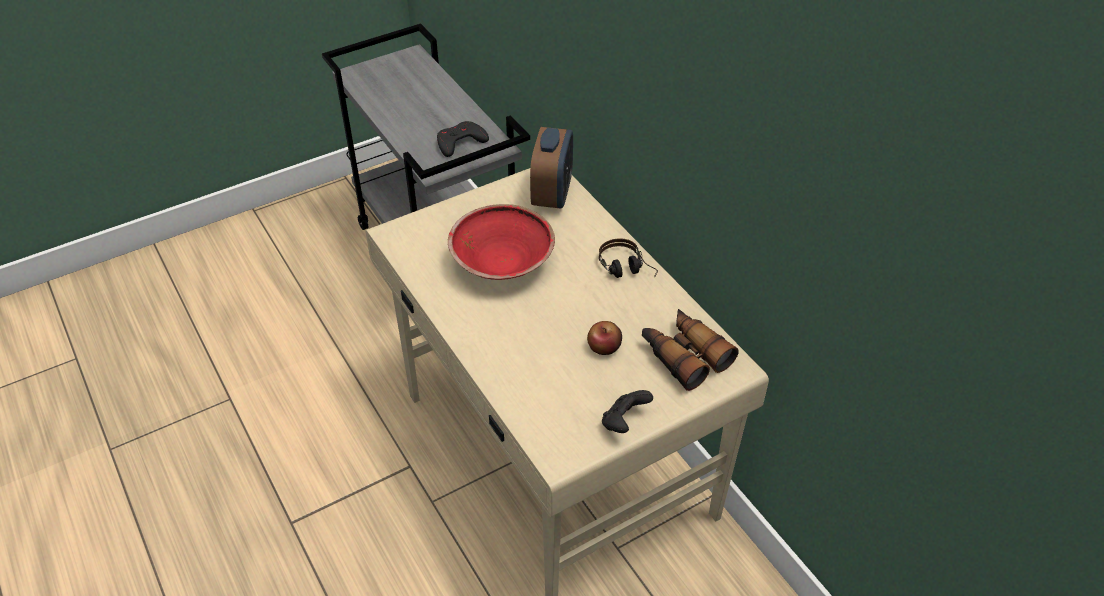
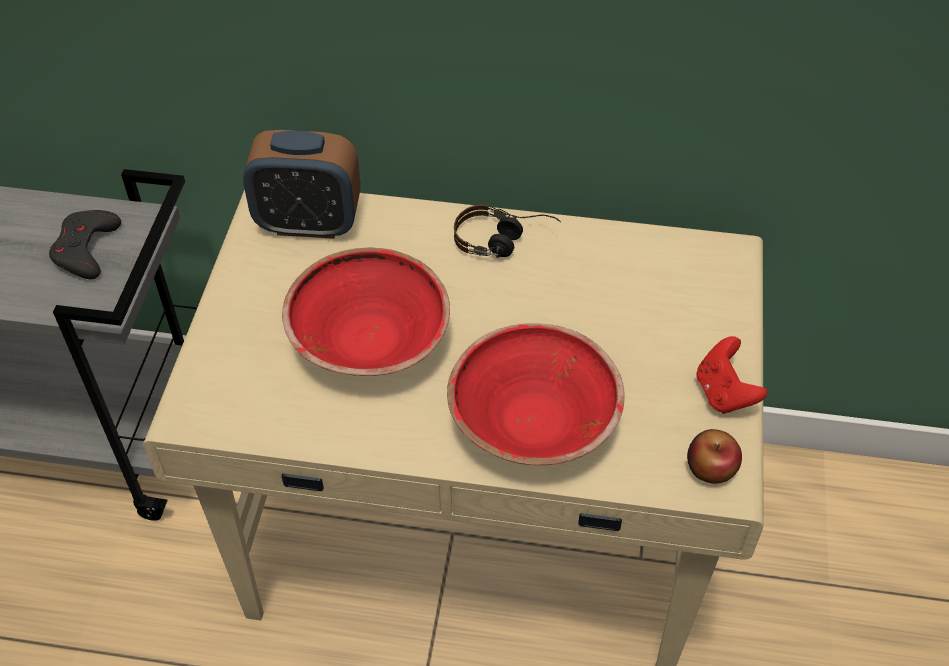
camera: 50 degrees left, 5 degrees up
alarm clock [530,127,573,209] -> alarm clock turned 135 degrees clockwise [243,130,361,239]
apple [587,321,622,355] -> apple moved to [687,429,742,484]
black game controller [602,390,653,433] -> red game controller [696,336,767,414]
binoculars [642,309,739,391] -> none
none -> red bowl [447,324,625,465]

